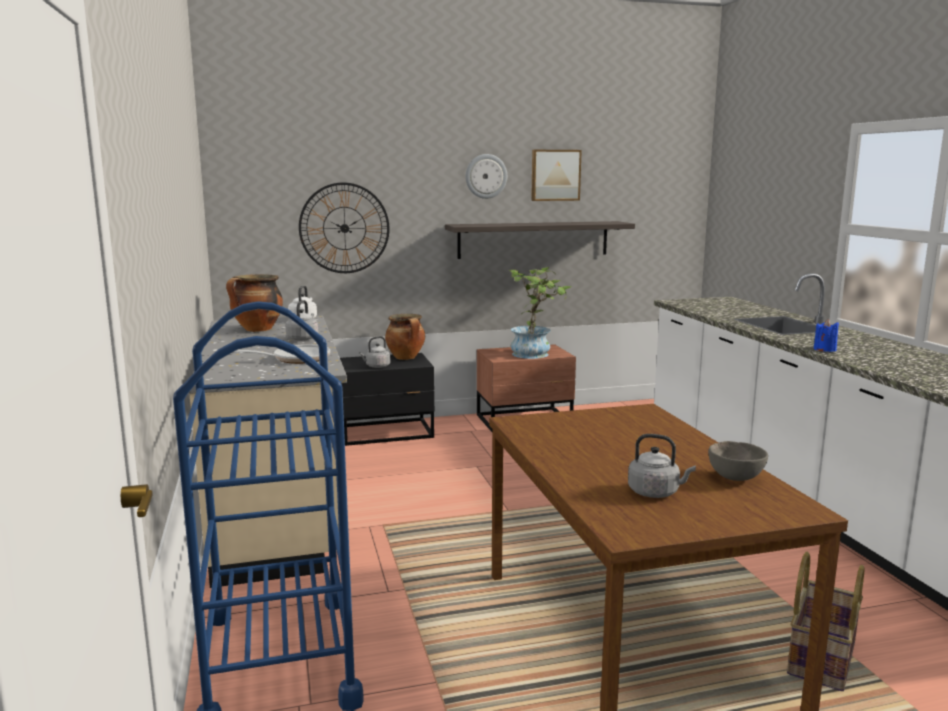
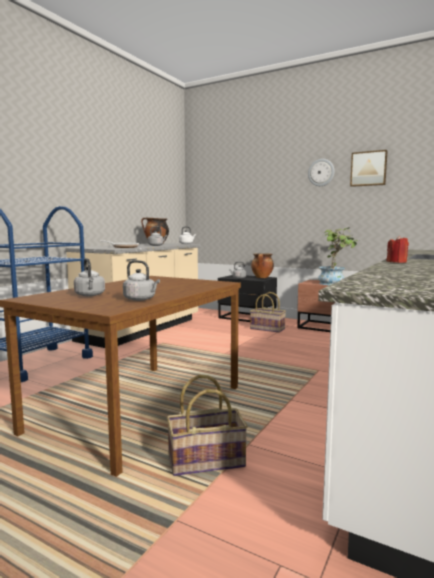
camera: 45 degrees right, 5 degrees down
wall clock [299,182,389,273] -> none
shelf [445,221,635,259] -> none
grey bowl [708,441,768,481] -> grey kettle [123,260,160,301]
blue candle [814,319,839,352] -> red candle [386,236,409,263]
none -> basket [250,292,286,333]

